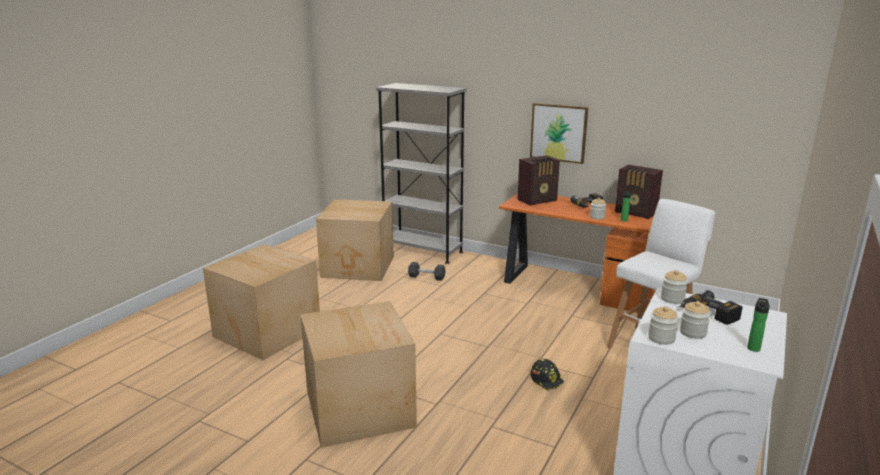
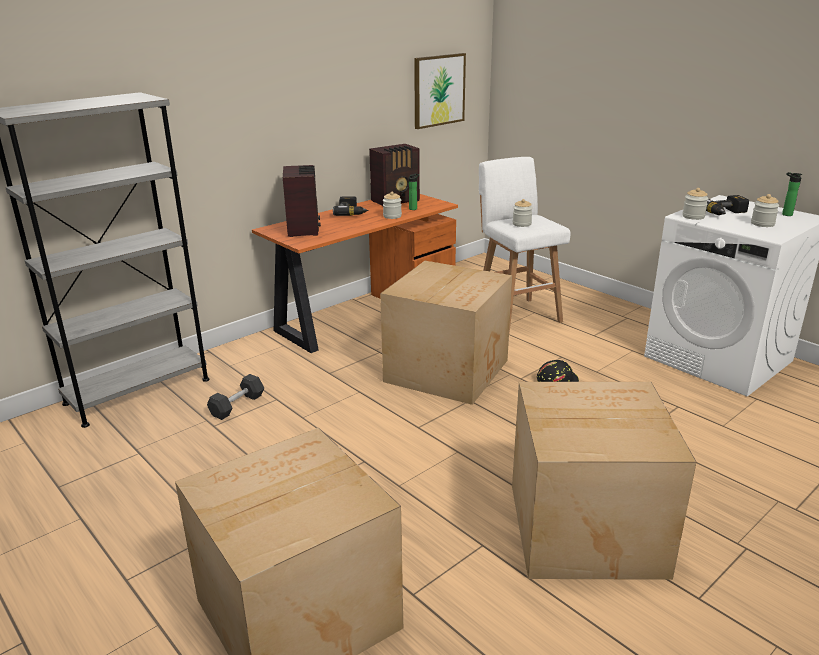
camera: 70 degrees left, 5 degrees up
cardboard box [316,199,394,281] -> cardboard box moved to [380,261,512,405]
picture [530,103,588,164] -> picture moved to [414,53,466,129]
jar [648,306,679,345] -> jar moved to [513,199,533,227]

